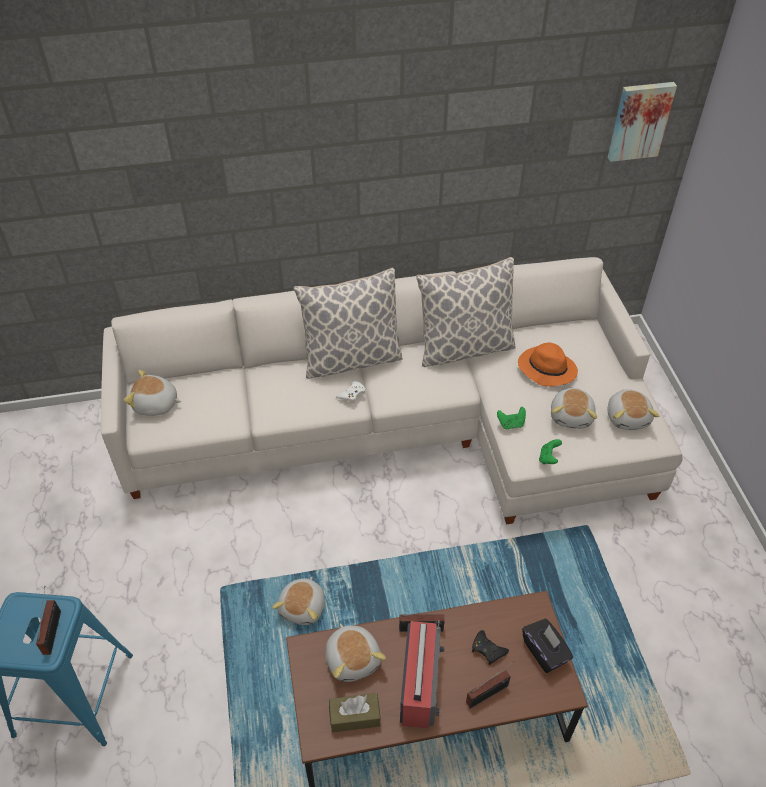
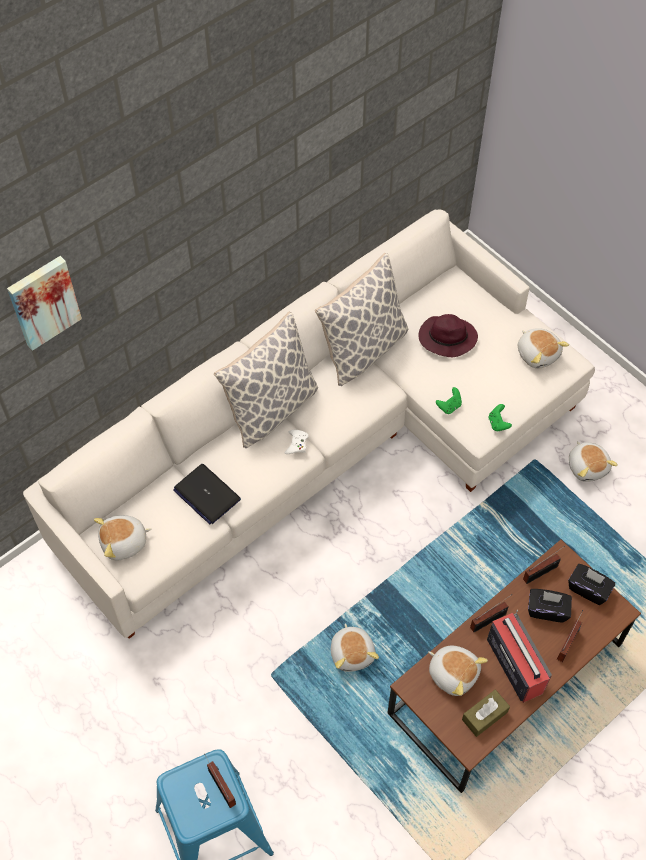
camera: 30 degrees left, 10 degrees up
black game controller [472,630,509,665] -> black tissue box [528,589,572,623]
orange hat [518,343,578,387] -> purple hat [418,314,478,357]
plush toy [551,388,597,429] -> plush toy moved to [569,441,618,482]
picture [608,82,677,162] -> picture moved to [7,256,82,351]
none -> laptop [173,464,241,525]
none -> radio [523,546,565,584]

